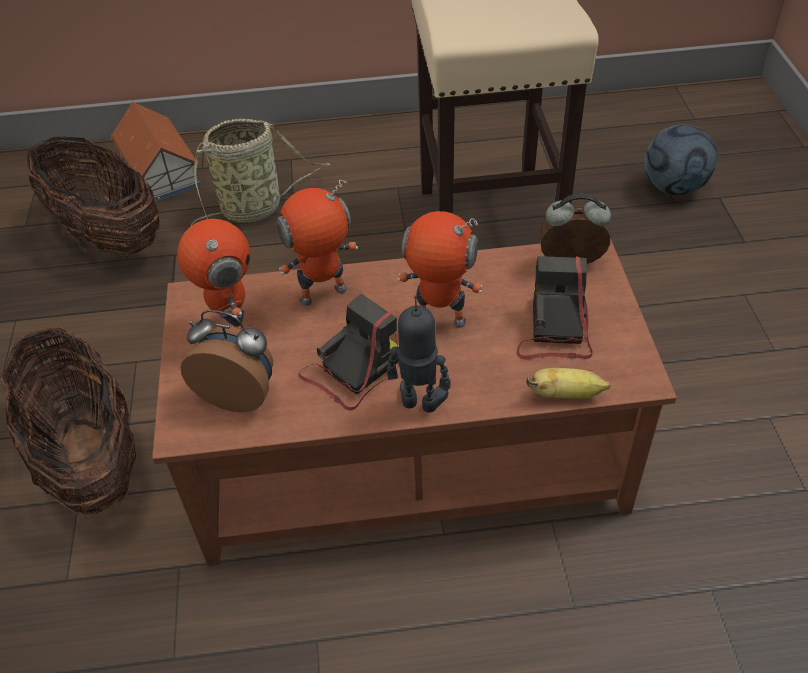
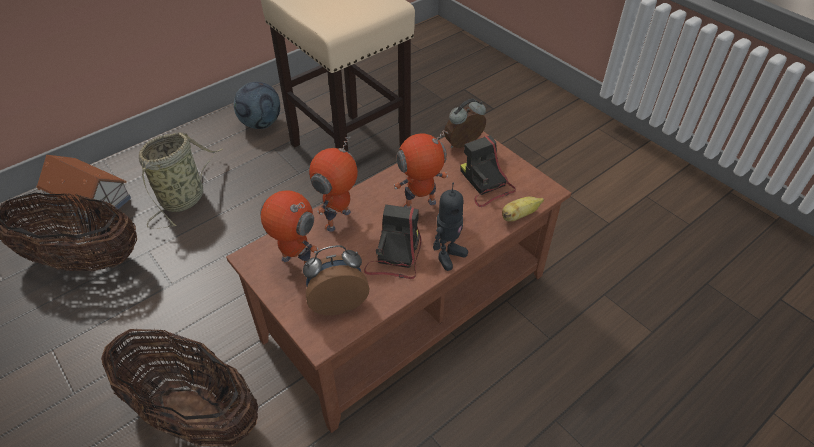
camera: 35 degrees left, 0 degrees up
toy robot [387,295,451,413] -> toy robot turned 150 degrees clockwise [433,183,468,271]
football [645,124,718,196] -> football moved to [234,82,280,129]

